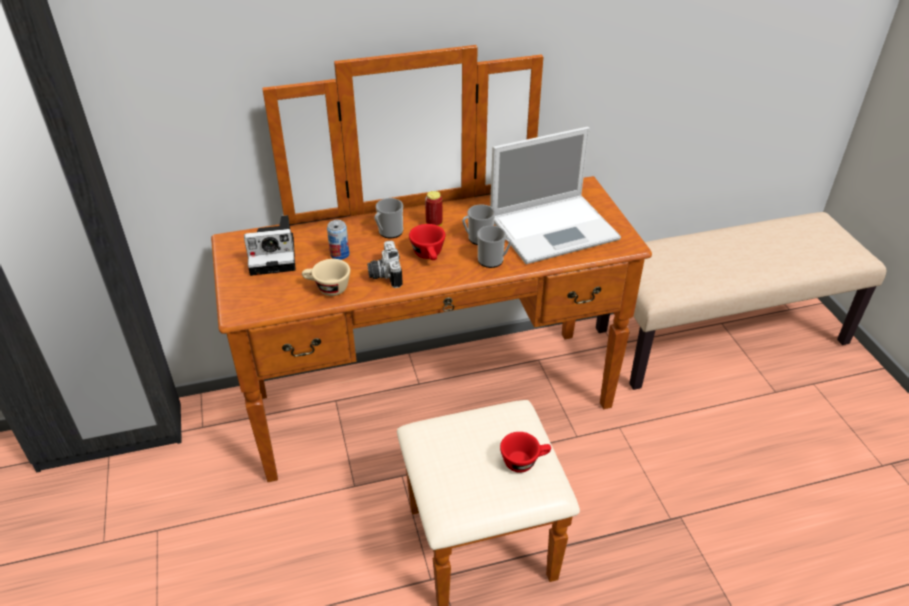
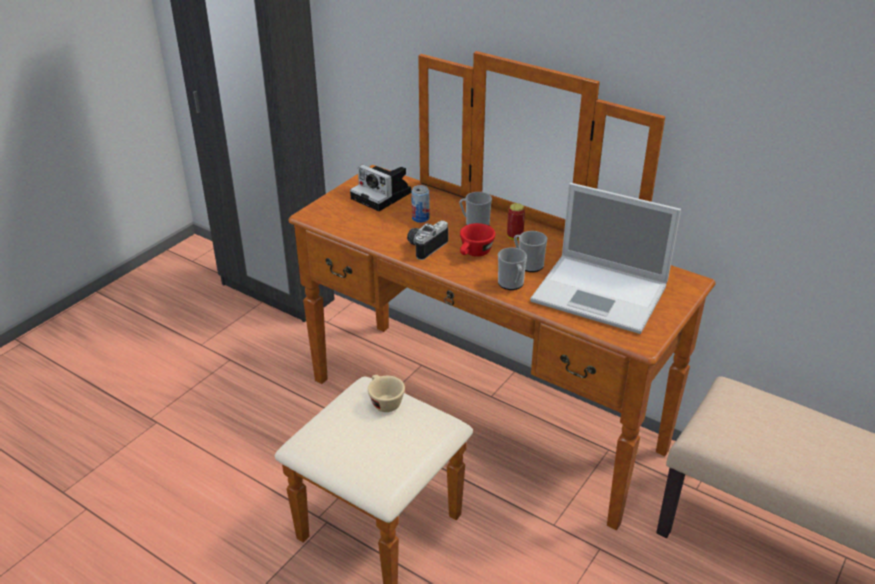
camera: 50 degrees right, 5 degrees down
beige cup [302,259,350,296] -> beige cup moved to [368,375,405,412]
red cup [500,432,551,473] -> none

